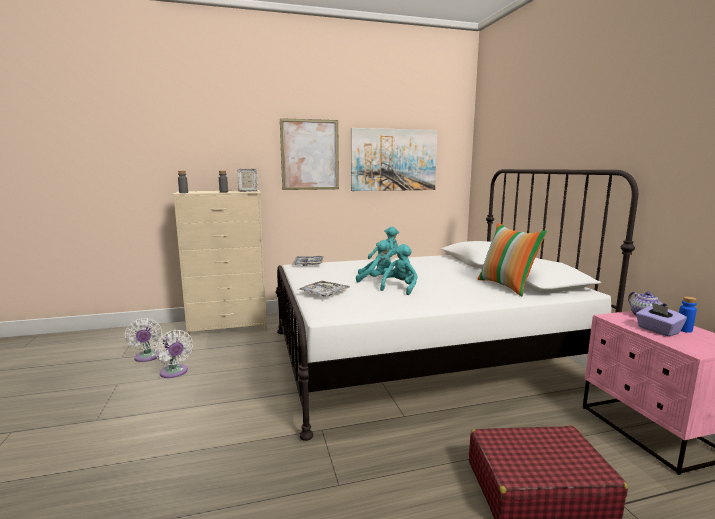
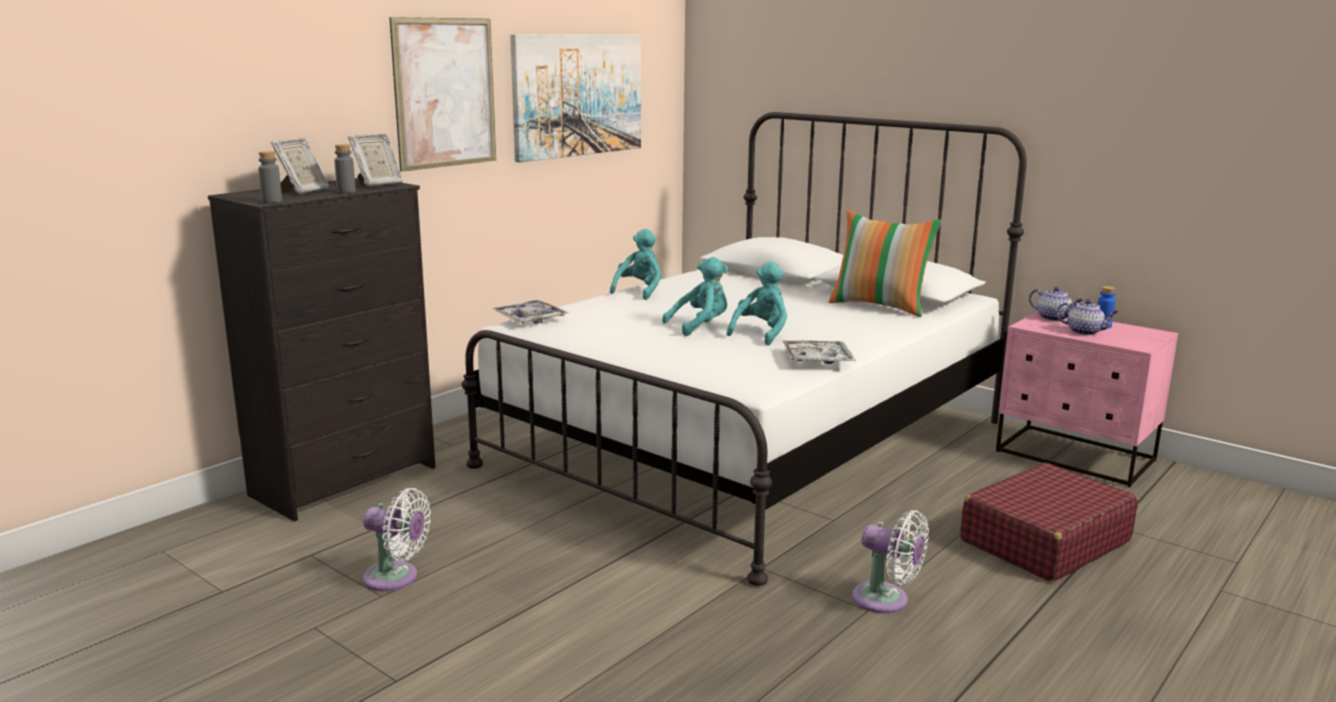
camera: 35 degrees left, 5 degrees up
white fan [125,318,162,362] -> white fan moved to [852,510,929,614]
beige dresser [172,190,267,337] -> black dresser [208,178,435,522]
tray [297,281,350,296] -> tray moved to [782,340,856,364]
turquoise plush toy [380,244,417,295] -> turquoise plush toy turned 45 degrees clockwise [727,262,787,345]
purple tissue box [636,302,687,337] -> teapot [1056,299,1118,335]
none -> picture frame [271,138,329,194]

